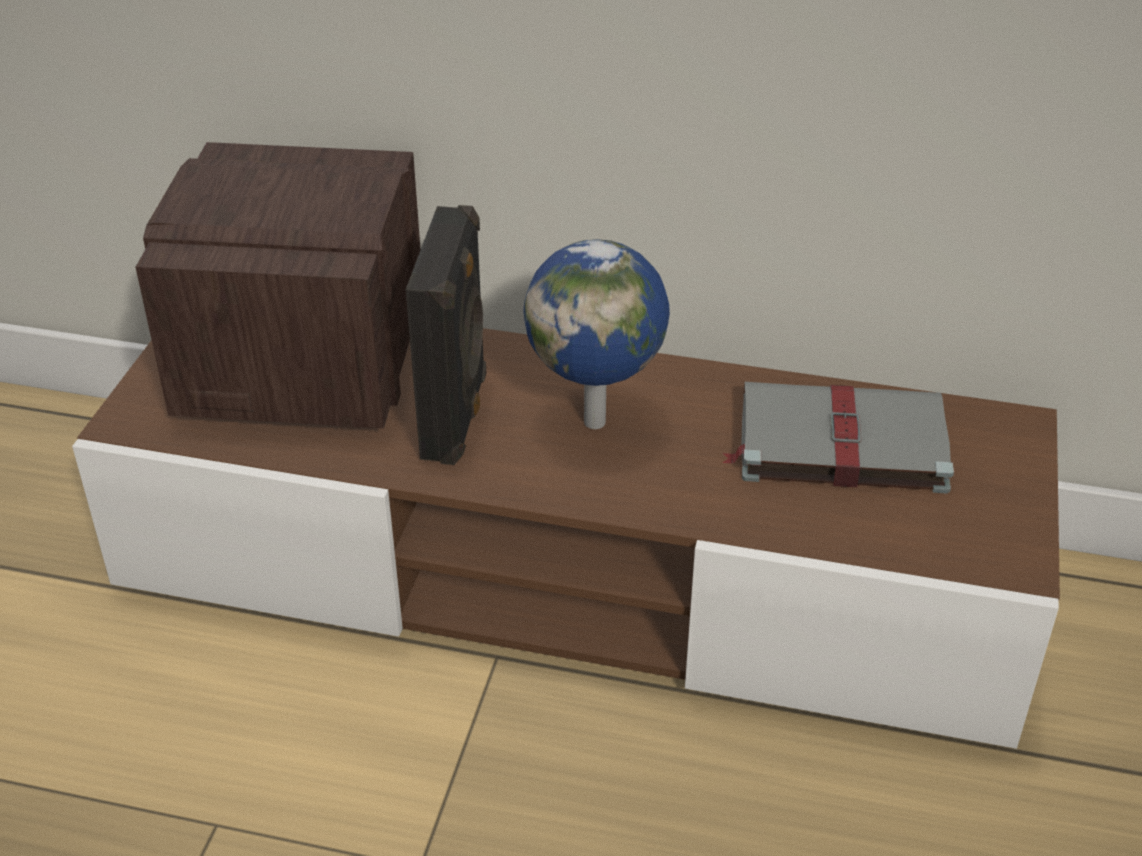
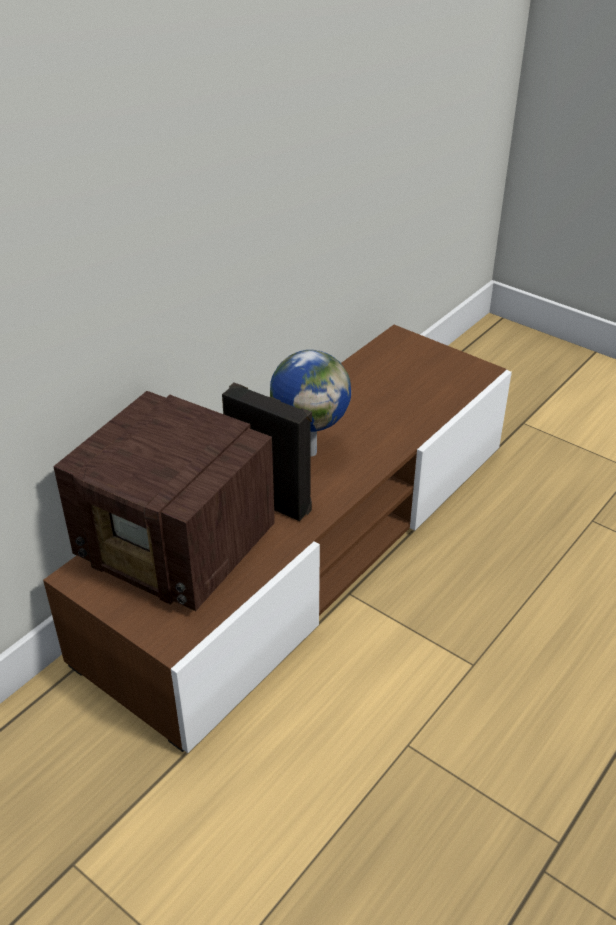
camera: 65 degrees left, 0 degrees up
grey book [723,382,954,494] -> none

